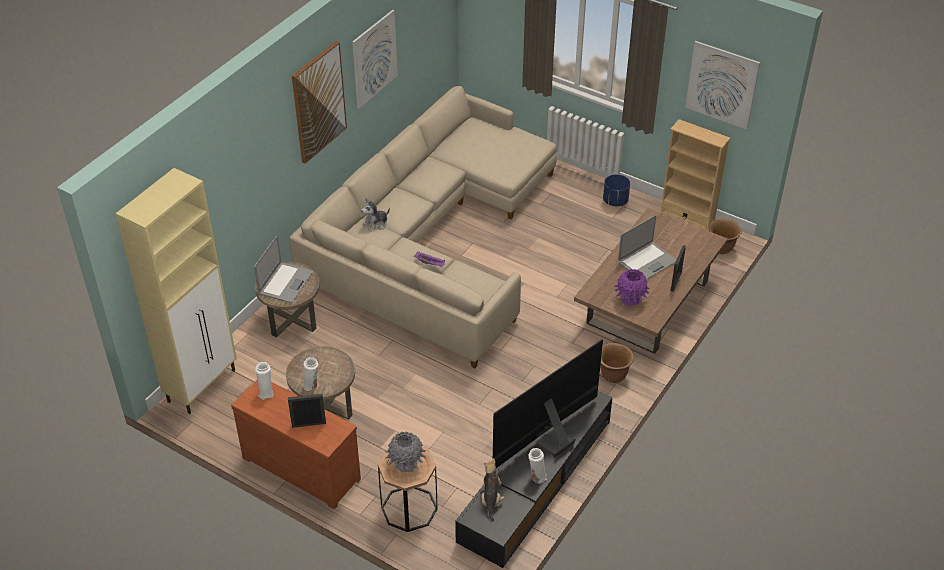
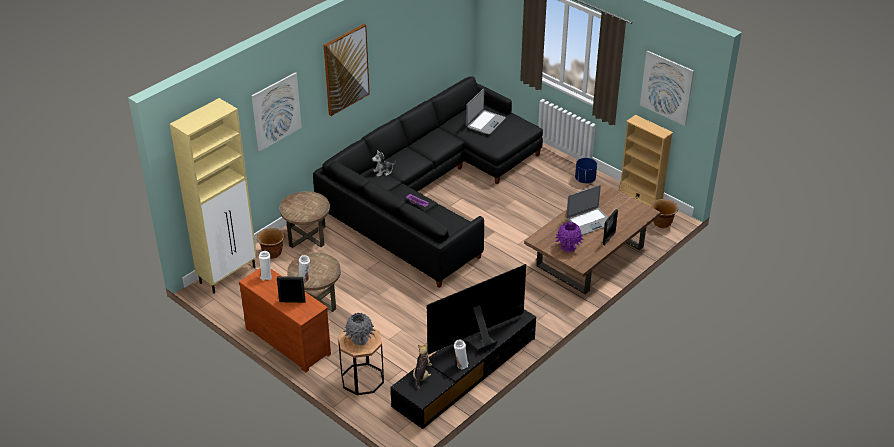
camera: 10 degrees right, 5 degrees down
laptop [254,236,313,303] -> laptop moved to [466,89,506,134]
beige sofa [289,86,556,369] -> black sofa [313,77,543,288]
picture [352,10,398,108] -> picture moved to [252,72,302,152]
brown planter [600,343,634,383] -> brown planter moved to [257,228,284,259]

